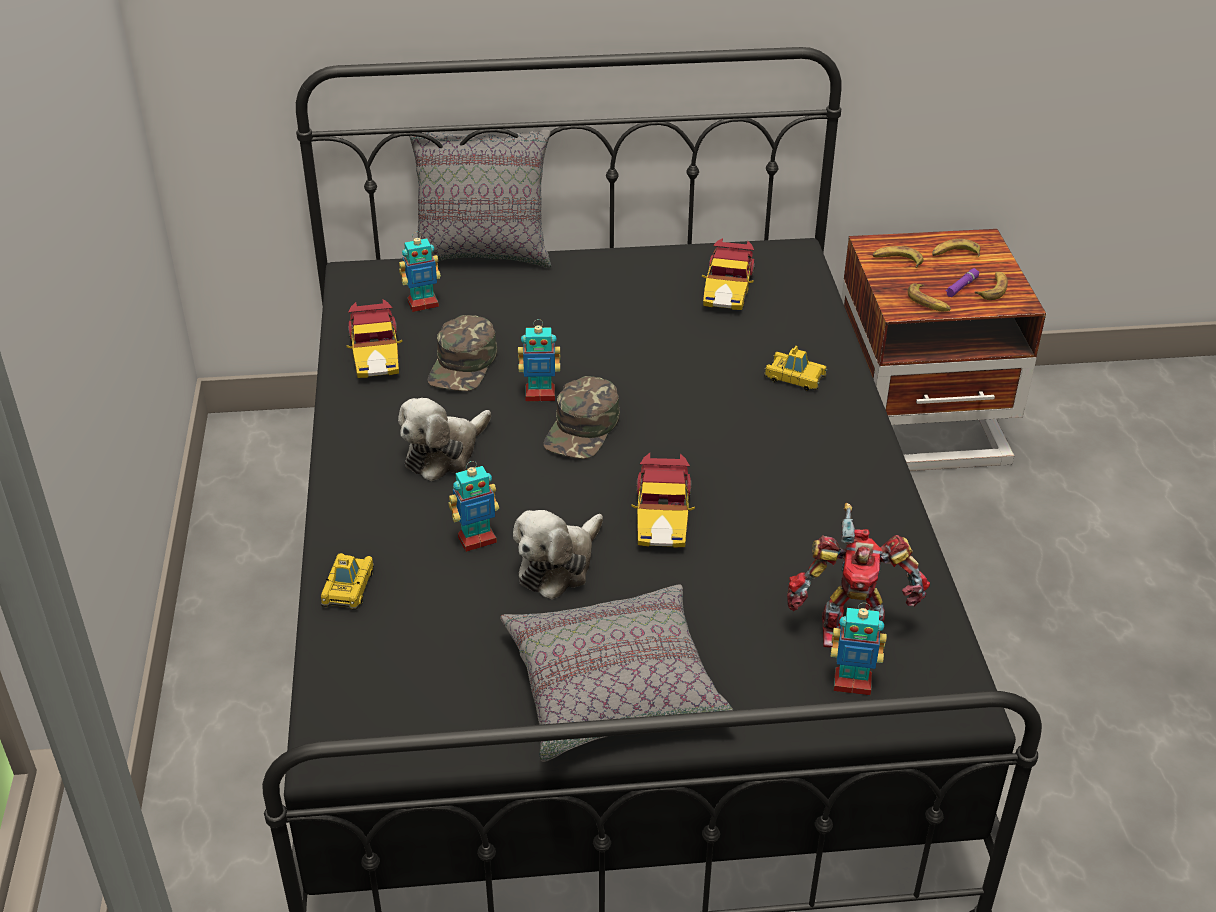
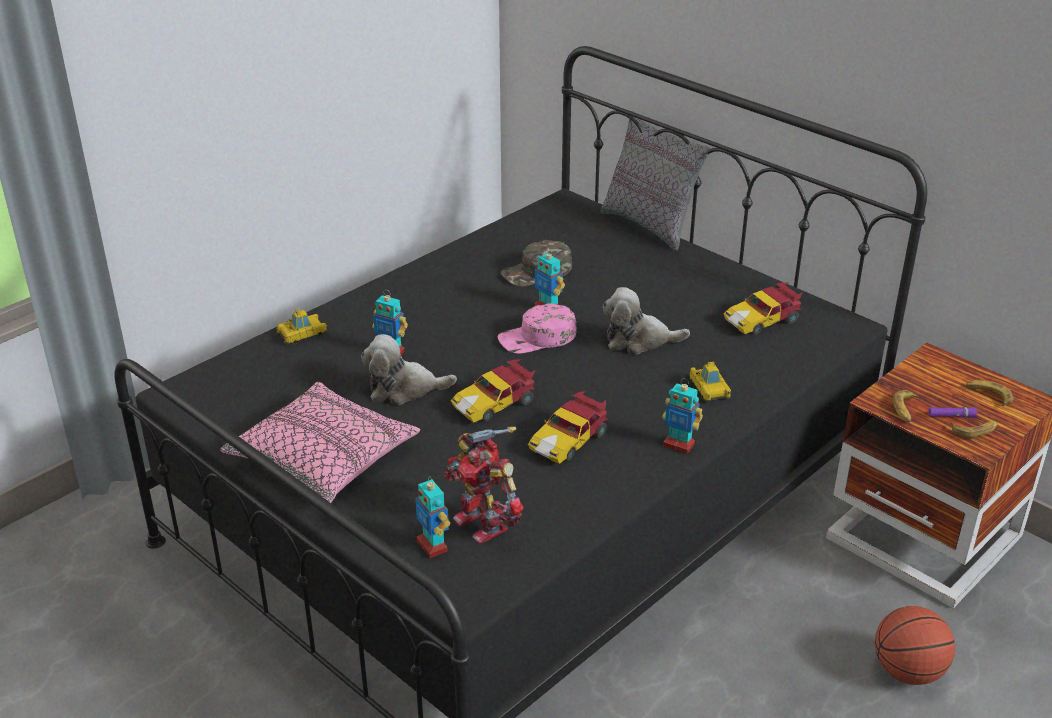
camera: 50 degrees right, 5 degrees down
toy car [347,300,402,378] -> toy car moved to [528,391,607,464]
plush toy [398,398,491,481] -> plush toy moved to [602,287,690,355]
toy robot [399,232,441,312] -> toy robot moved to [662,379,703,454]
grey pillow [500,585,733,762] -> pink pillow [220,382,420,503]
green cap [544,376,620,459] -> pink cap [498,303,577,354]
banana [873,246,923,268] -> none
none -> basketball [875,606,955,685]

